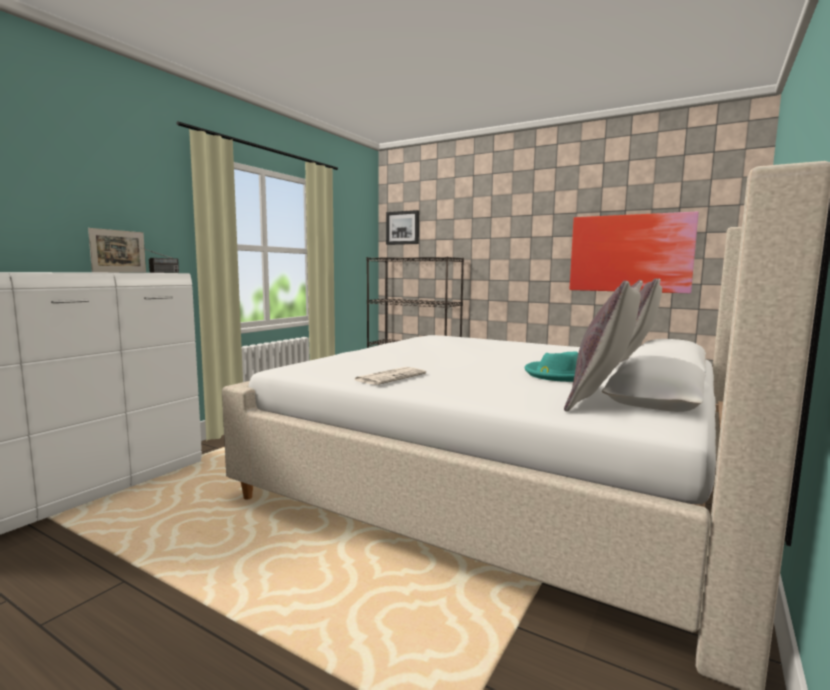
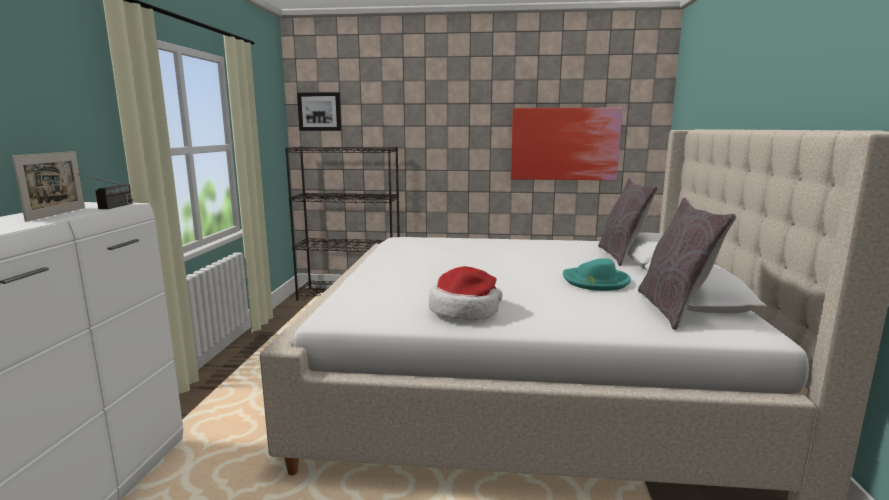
camera: 25 degrees left, 5 degrees up
newspaper [355,367,426,385] -> hat [429,266,503,320]

